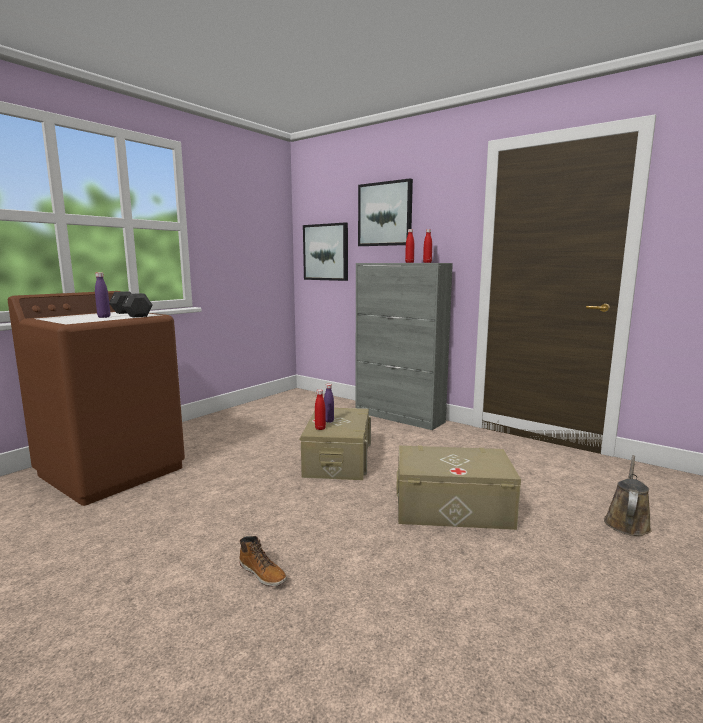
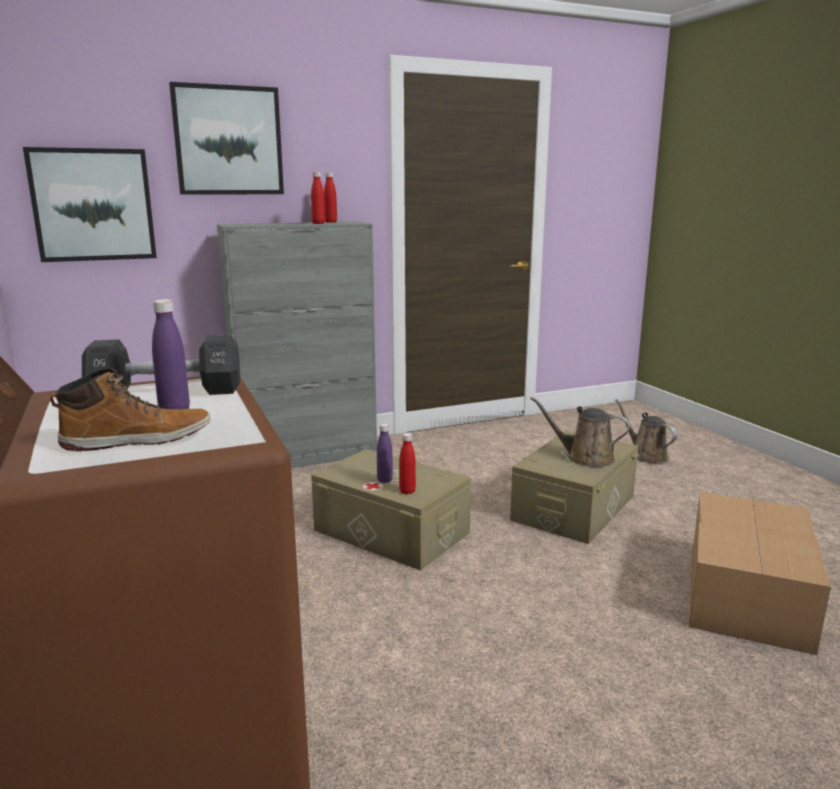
camera: 60 degrees left, 5 degrees up
boot [239,536,287,587] -> boot moved to [50,368,211,451]
none -> brown watering can [530,397,630,467]
none -> cardboard box [689,492,831,655]

